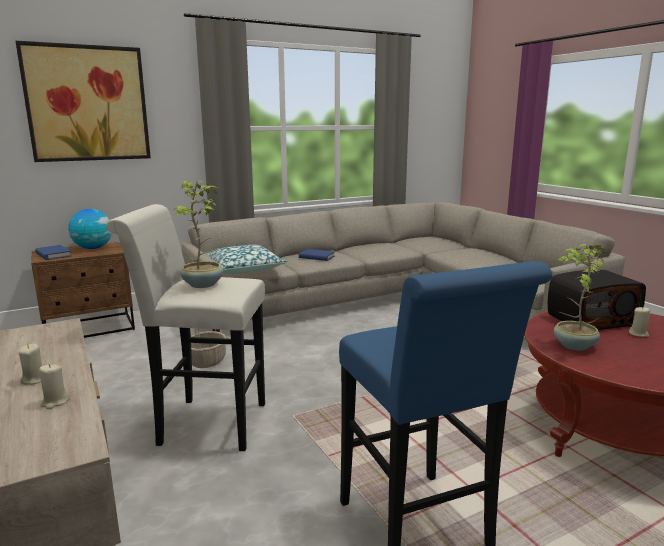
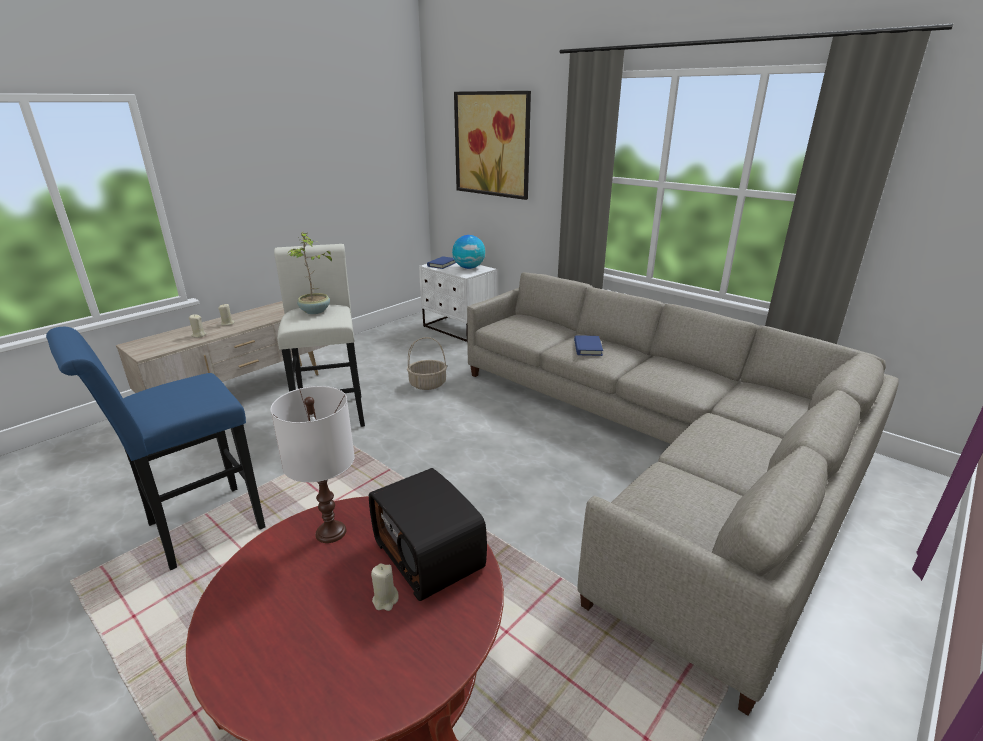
camera: 70 degrees right, 10 degrees up
brown nightstand [31,242,135,338] -> white nightstand [419,263,497,343]
pillow [205,245,287,274] -> none
potted plant [554,244,605,351] -> white table lamp [270,386,355,543]

